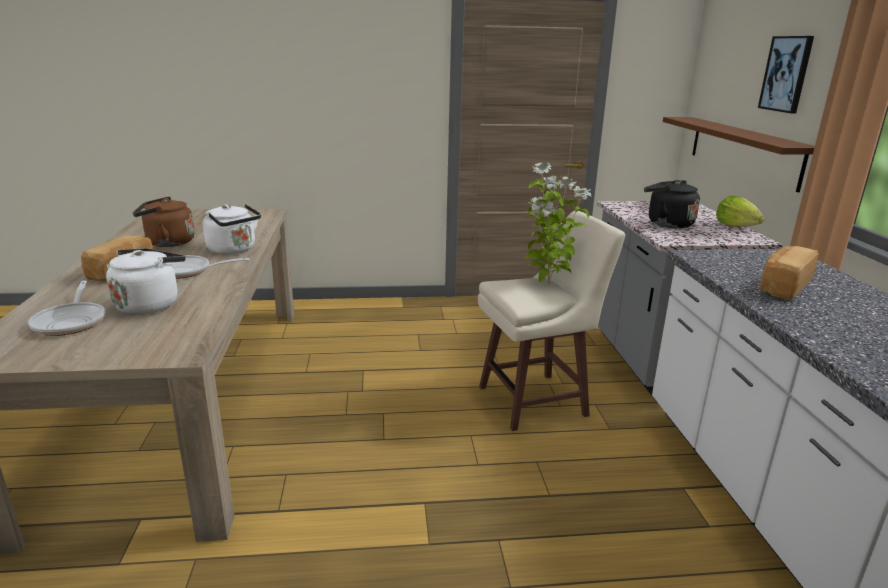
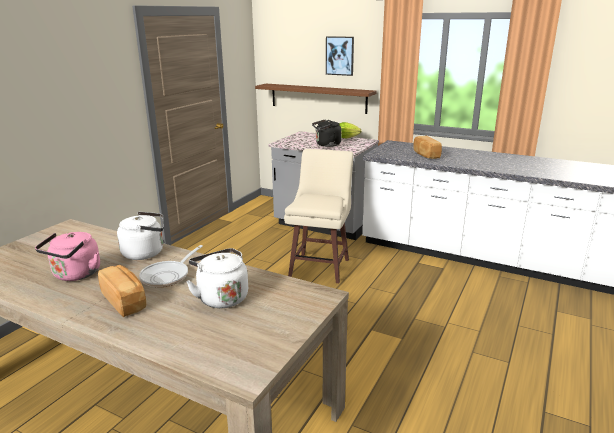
camera: 55 degrees left, 0 degrees up
frying pan [28,281,105,336] -> none
brown kettle [133,197,195,247] -> pink kettle [35,232,100,281]
potted plant [525,163,591,283] -> none

